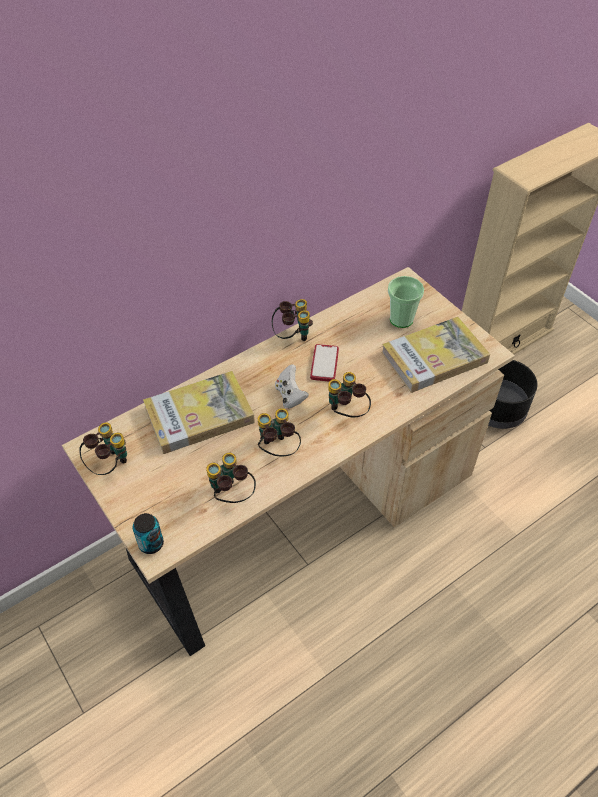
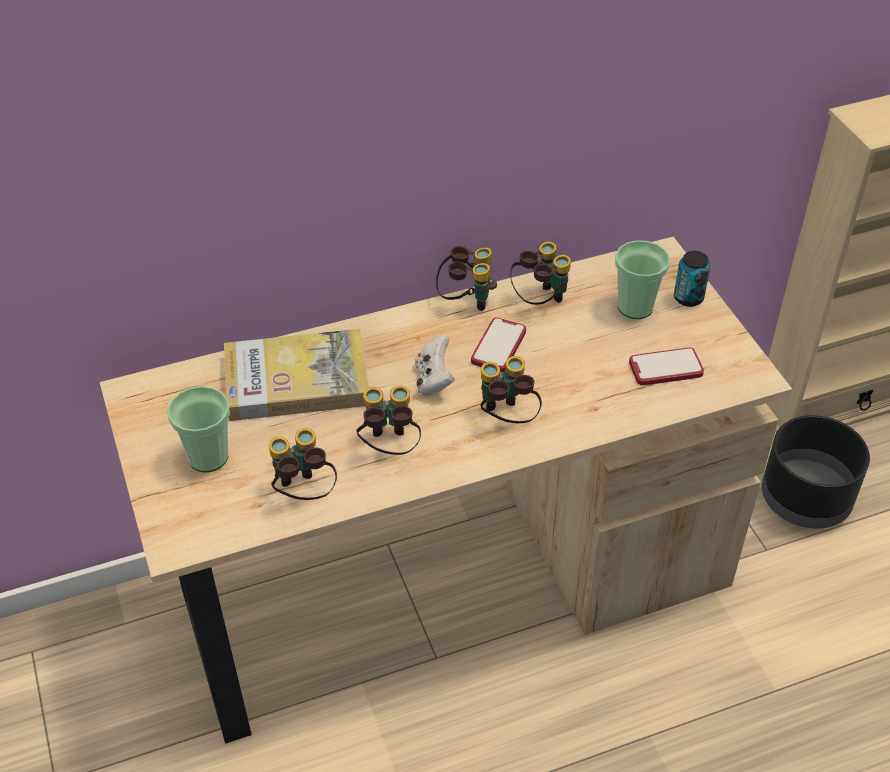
camera: 15 degrees right, 5 degrees down
binoculars [79,422,127,475] -> binoculars moved to [510,242,571,305]
can [133,513,164,554] -> can moved to [674,251,710,307]
book [381,317,490,393] -> phone [629,348,704,385]
none -> cup [167,386,230,473]

